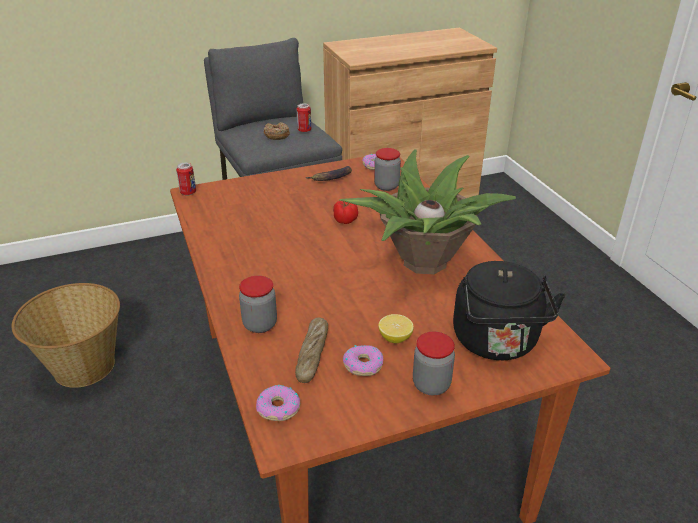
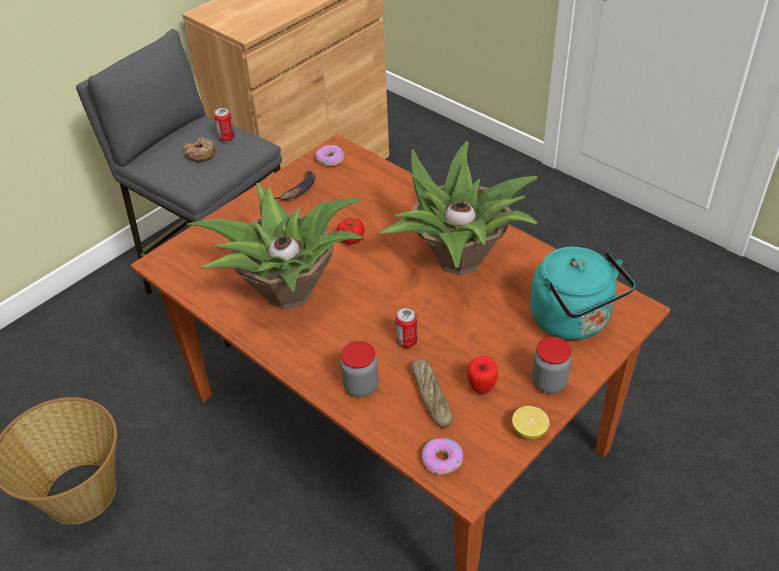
camera: 25 degrees left, 10 degrees up
can [176,163,196,195] -> can moved to [396,308,417,348]
donut [343,345,383,376] -> apple [467,356,498,394]
jar [374,148,401,191] -> none
lemon [378,314,413,343] -> lemon moved to [512,406,550,440]
black kettle [453,261,565,360] -> turquoise kettle [530,247,635,340]
none -> potted plant [186,183,363,310]

